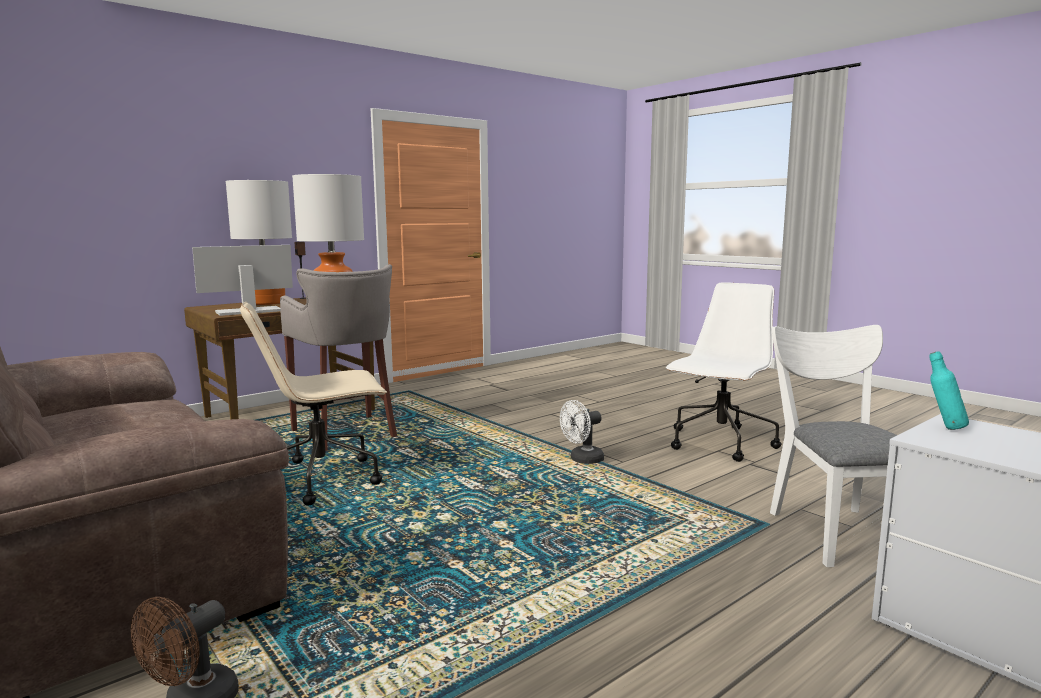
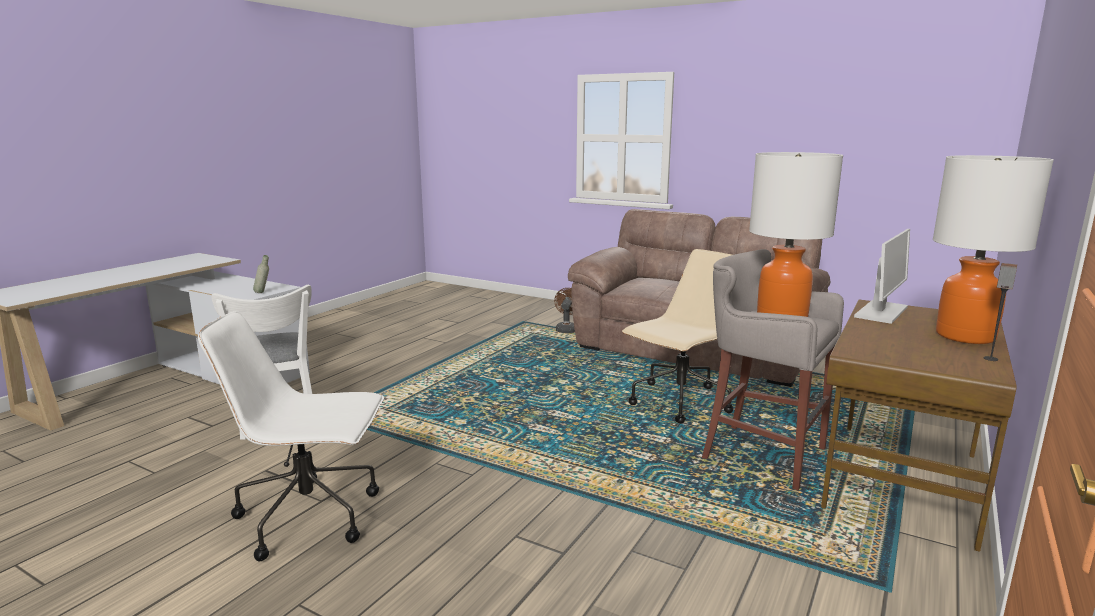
camera: 160 degrees right, 5 degrees up
white fan [560,400,604,464] -> none
white office chair [666,282,782,462] -> white office chair turned 75 degrees clockwise [198,311,384,561]
turquoise bottle [930,351,969,430] -> grey bottle [253,255,269,293]

